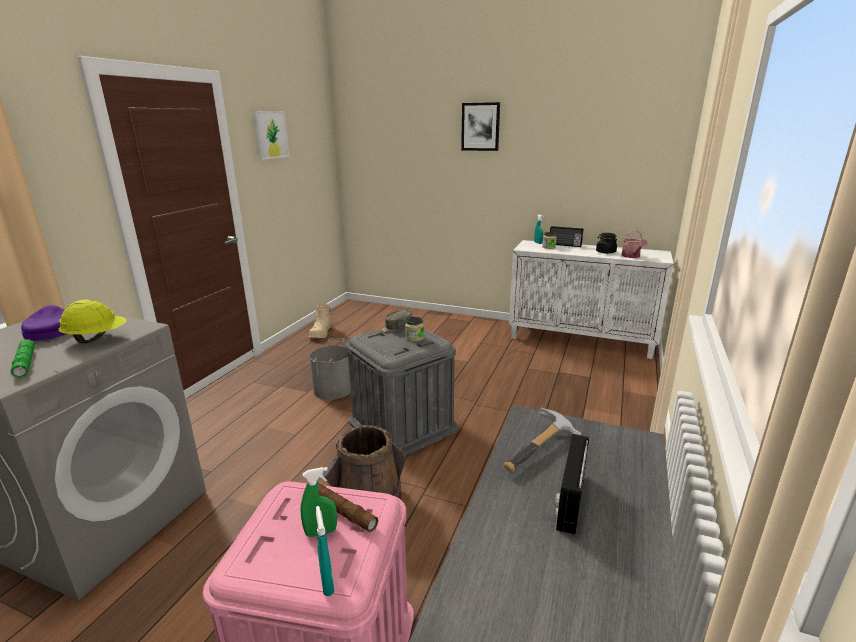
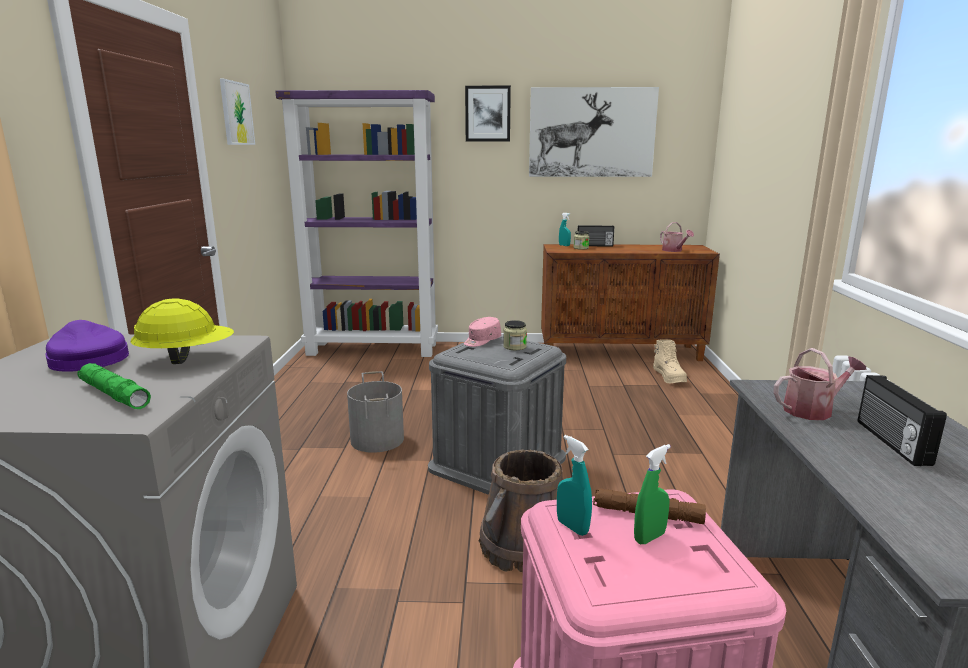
camera: 20 degrees left, 5 degrees down
beige boot [309,304,332,338] -> beige boot moved to [653,339,687,384]
turquoise spray bottle [316,506,334,596] -> turquoise spray bottle moved to [557,435,592,536]
grey cap [380,310,412,334] -> pink cap [464,317,501,347]
hammer [504,407,582,473] -> watering can [773,348,866,420]
white cabinet [509,240,674,359] -> brown cabinet [541,244,720,361]
black jar [596,233,617,254] -> none
none -> purple bookcase [275,90,438,357]
none -> picture [529,87,659,177]

